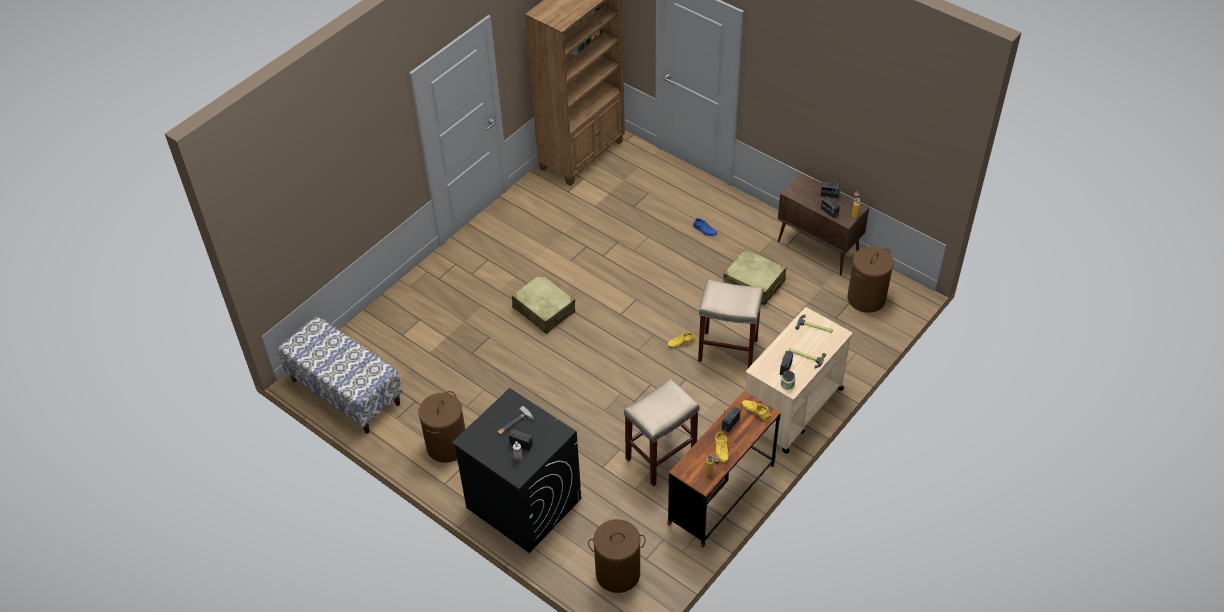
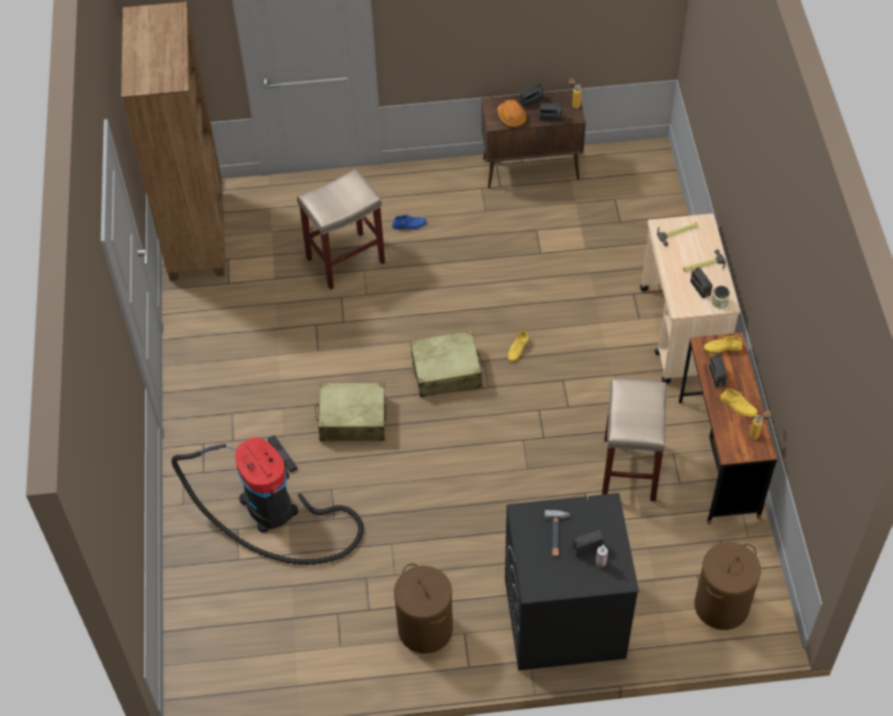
camera: 45 degrees left, 5 degrees up
bench [278,316,402,434] -> none
beige stool [698,279,763,368] -> beige stool moved to [297,169,385,290]
beige suitcase [723,249,786,305] -> beige suitcase moved to [410,330,484,397]
brown laundry basket [847,246,894,313] -> none
none -> vacuum cleaner [171,435,364,565]
none -> orange hard hat [497,100,527,127]

